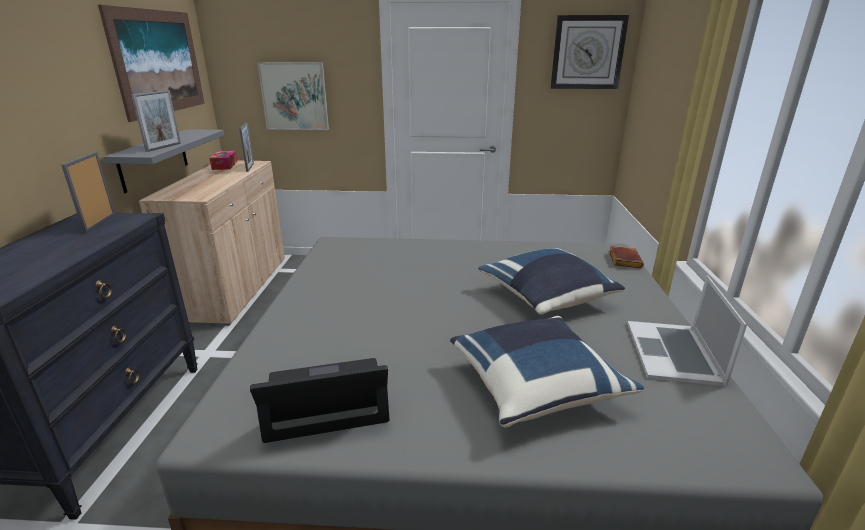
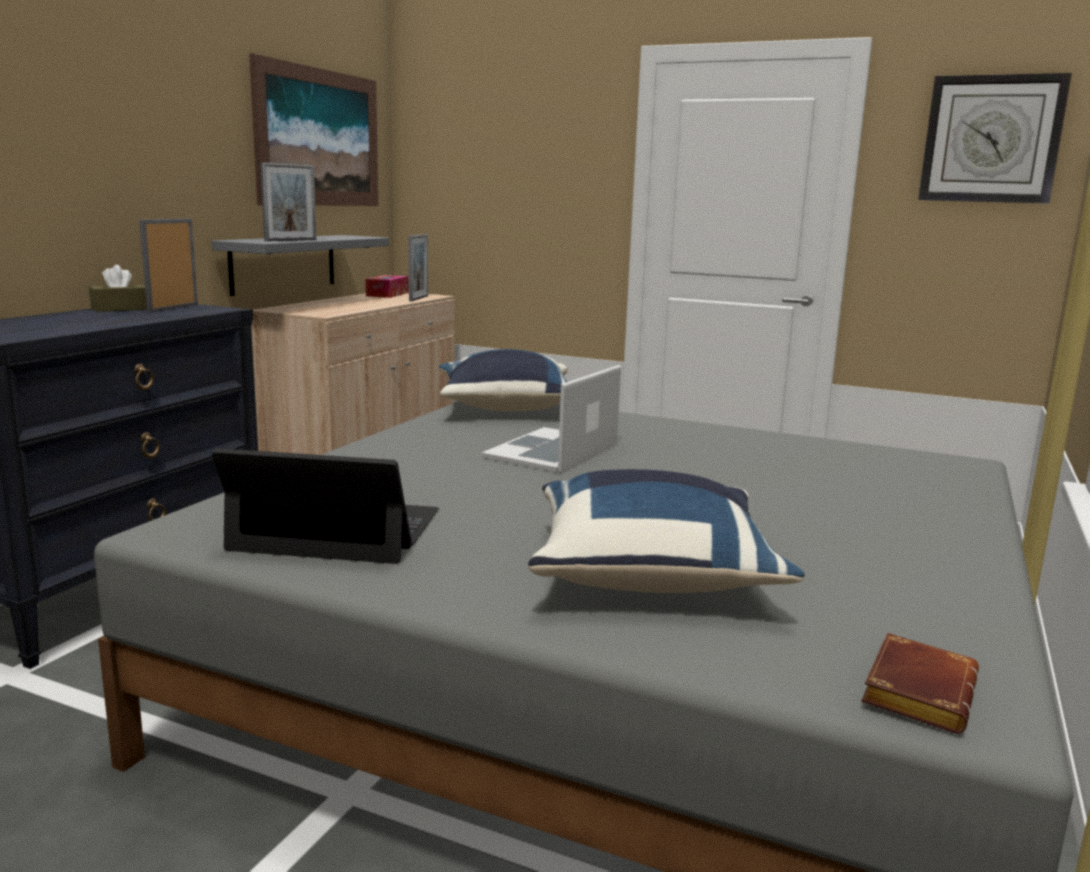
camera: 20 degrees right, 10 degrees down
picture [258,62,329,130] -> none
blue pillow [478,248,625,315] -> blue pillow moved to [439,349,568,411]
brown book [609,246,644,268] -> brown book moved to [861,633,979,734]
laptop [627,275,747,386] -> laptop moved to [481,365,621,473]
none -> brown tissue box [89,265,147,312]

